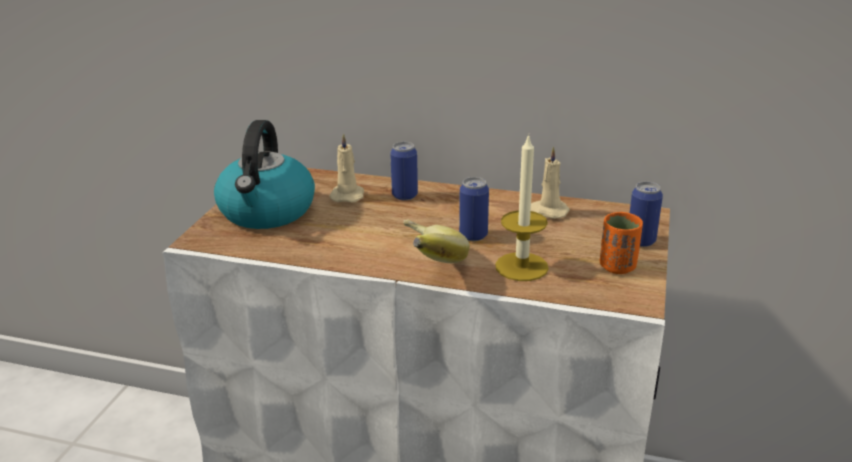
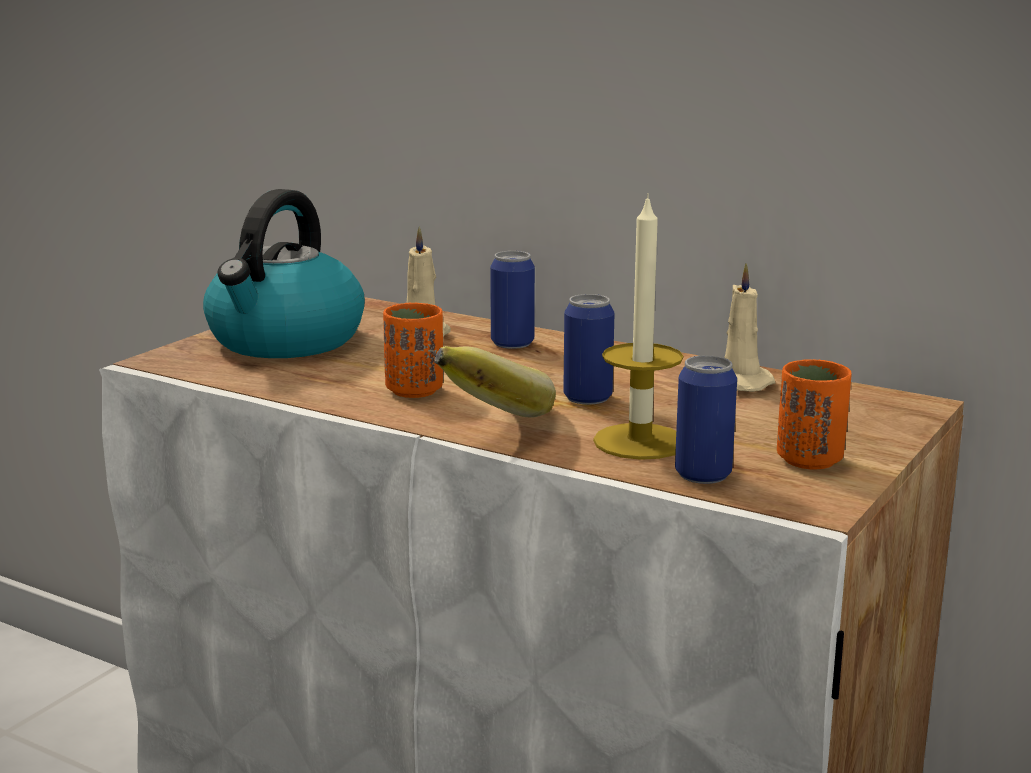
camera: 15 degrees right, 10 degrees down
can [630,181,663,247] -> can moved to [675,355,737,484]
none -> orange cup [383,303,443,398]

